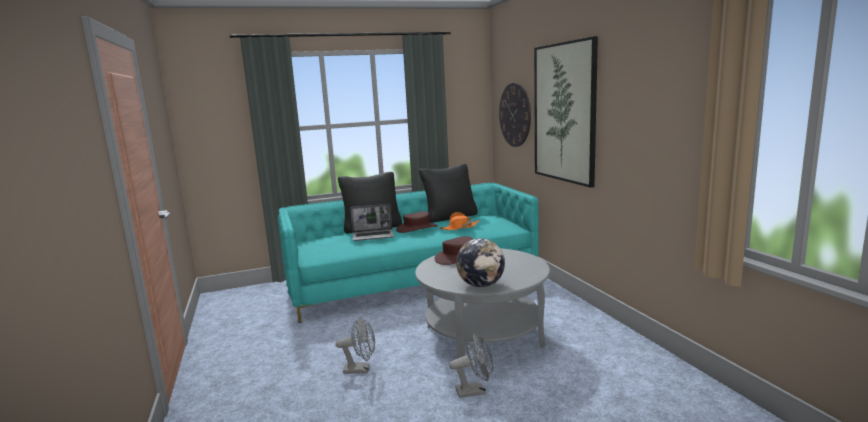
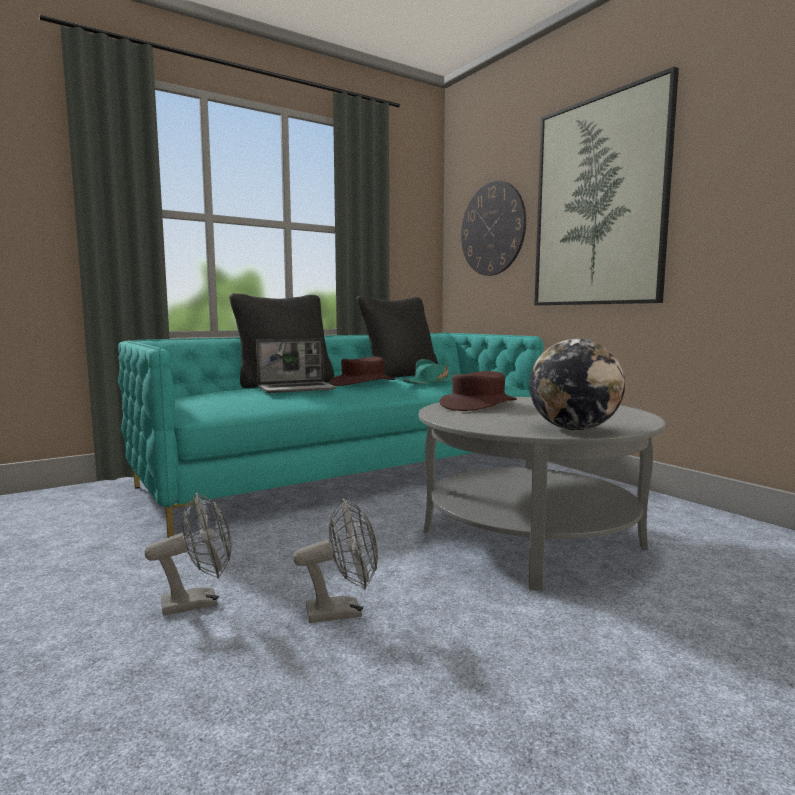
camera: 15 degrees left, 5 degrees down
orange hat [440,212,480,230] -> turquoise hat [402,359,458,384]
grey fan [449,334,493,398] -> grey fan moved to [144,493,232,616]

